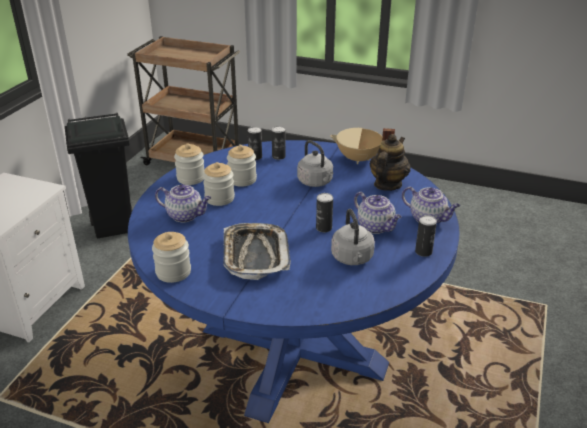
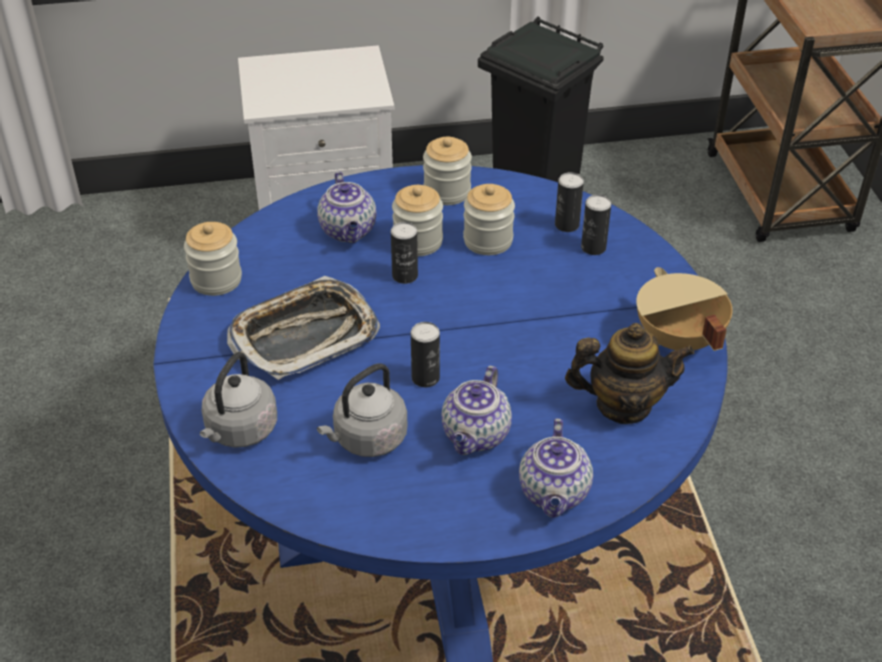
camera: 60 degrees right, 10 degrees up
grey kettle [297,140,333,187] -> grey kettle moved to [200,352,277,448]
can [415,215,437,257] -> can moved to [391,222,418,284]

